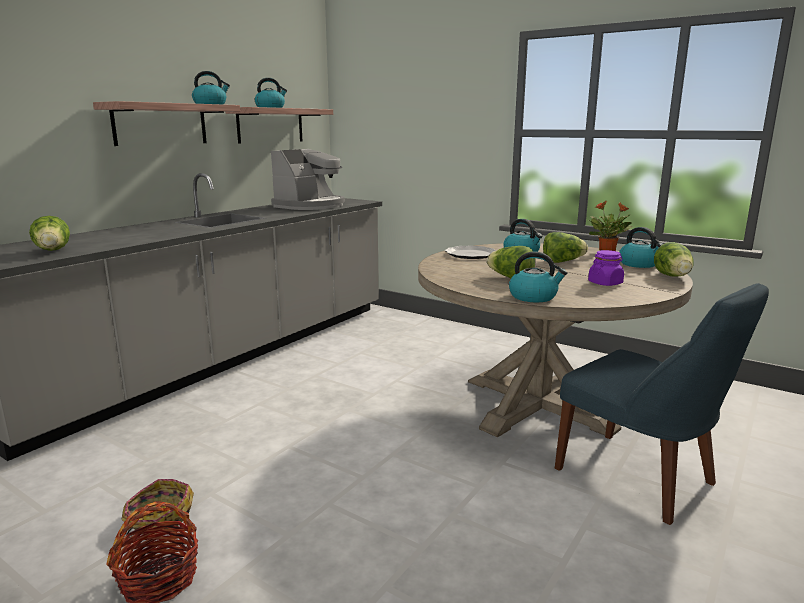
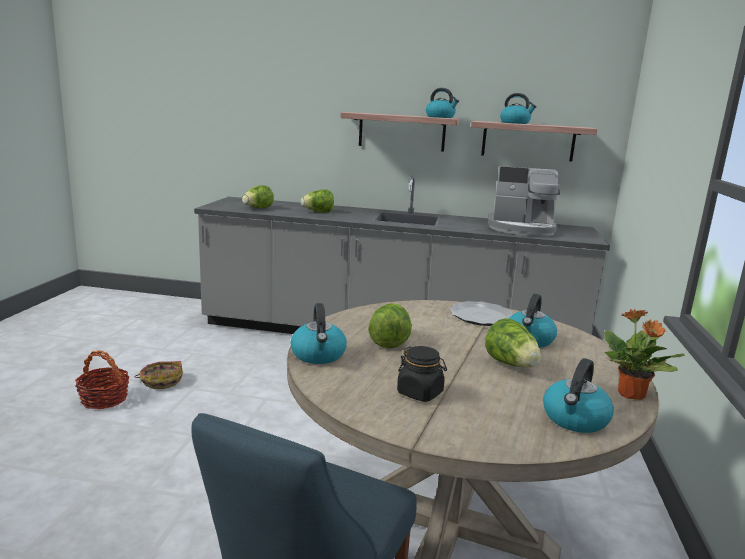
camera: 65 degrees right, 0 degrees up
purple jar [588,250,624,286] -> black jar [397,346,447,402]
lettuce [654,242,693,277] -> lettuce moved to [301,189,334,212]

